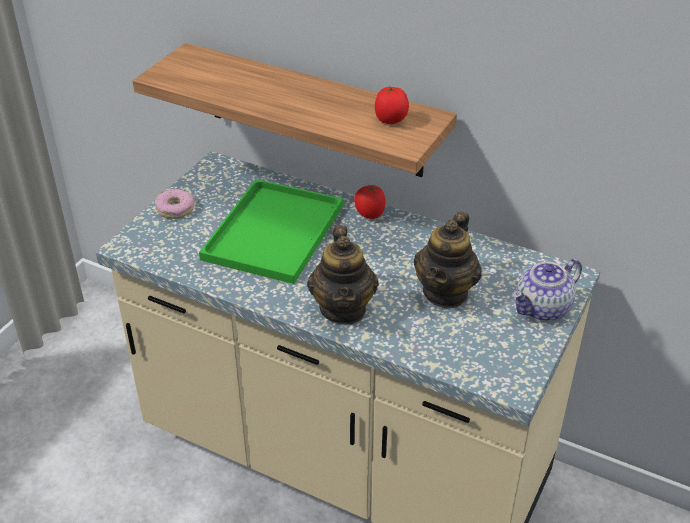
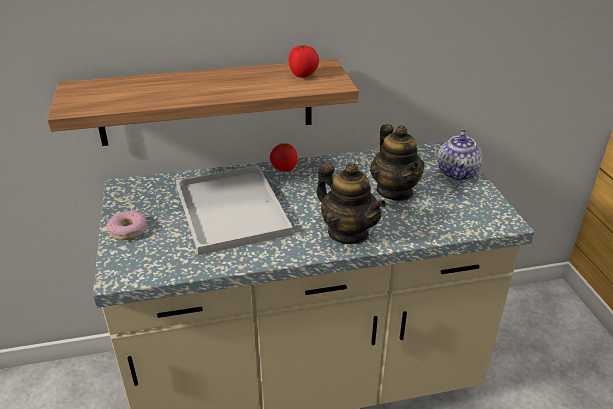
camera: 40 degrees left, 5 degrees down
green tray [199,179,343,284] -> white tray [176,165,293,255]

